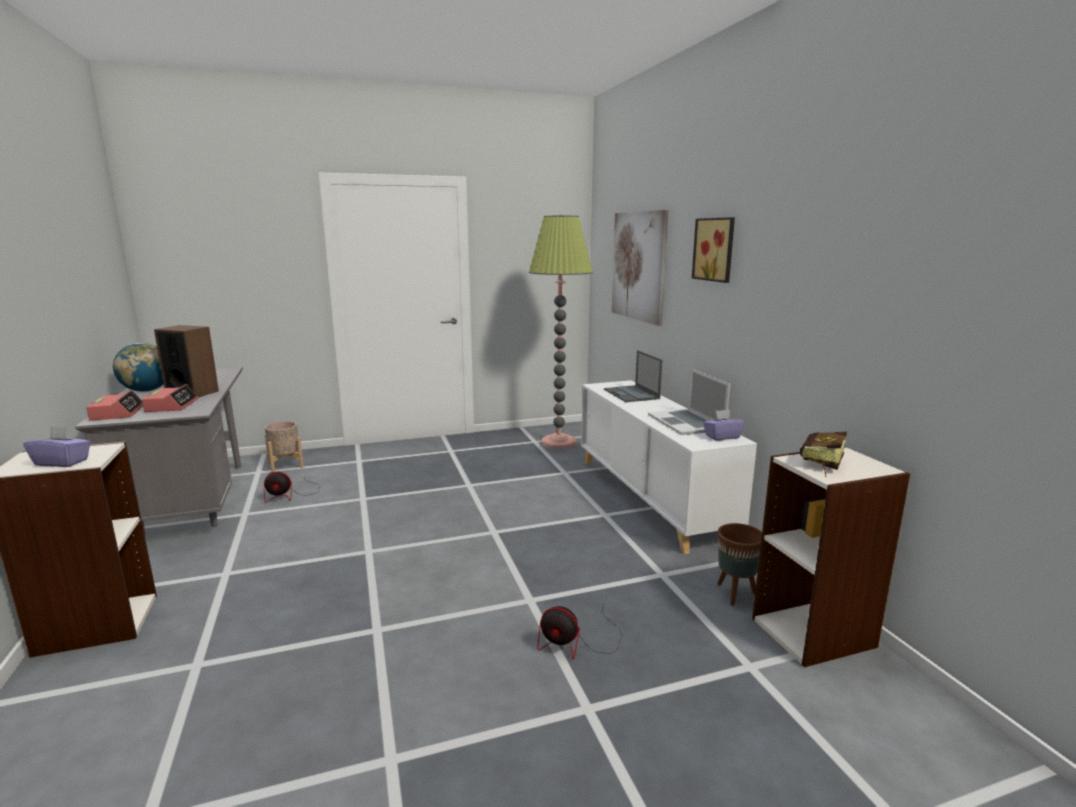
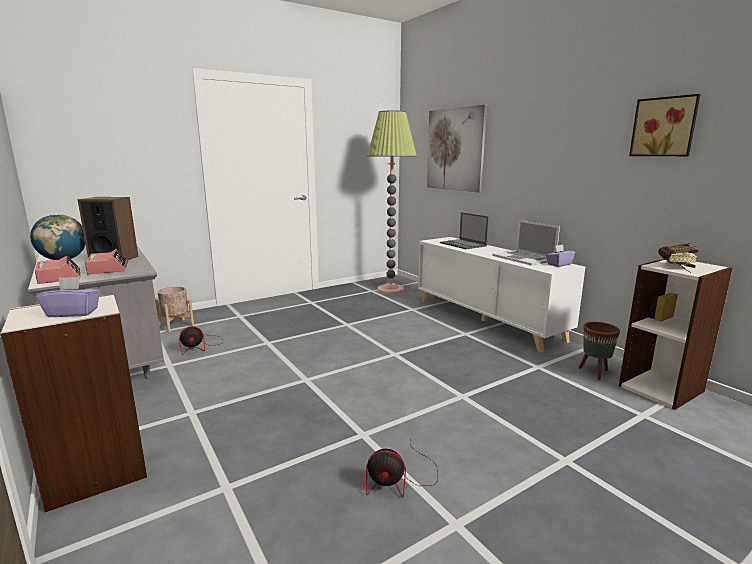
camera: 15 degrees left, 0 degrees up
fan [537,603,622,659] -> fan moved to [366,444,438,498]
picture [692,217,735,283] -> picture moved to [629,94,701,156]

